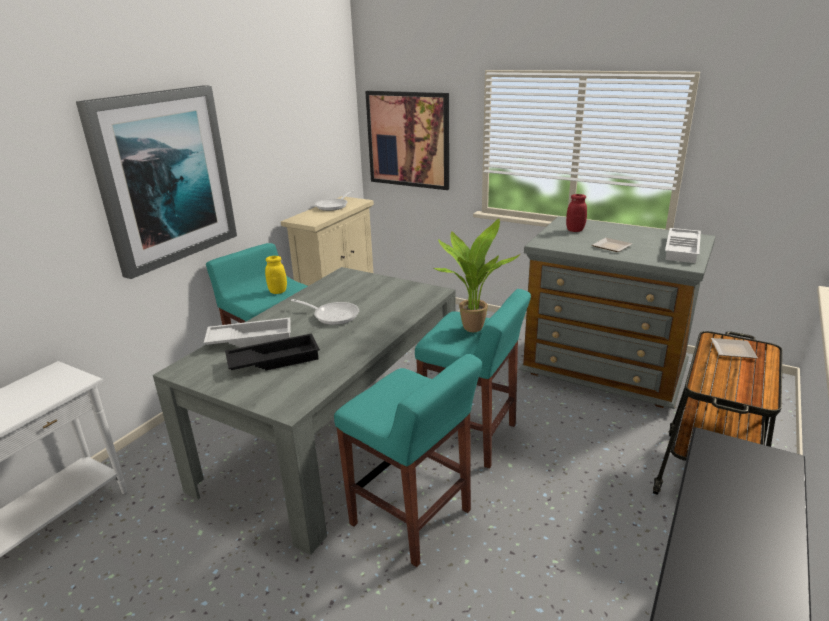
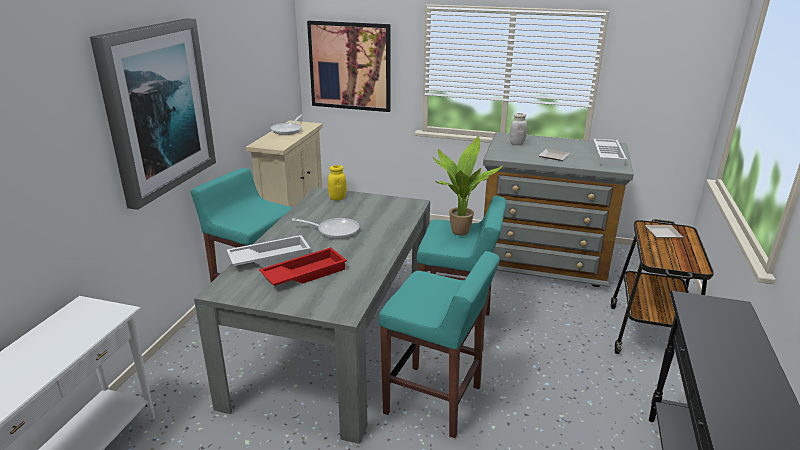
camera: 15 degrees left, 0 degrees up
black tray [225,333,320,371] -> red tray [259,247,347,286]
yellow jar [265,256,287,294] -> yellow jar moved to [328,165,347,201]
red jar [566,194,587,232] -> white jar [510,113,527,145]

